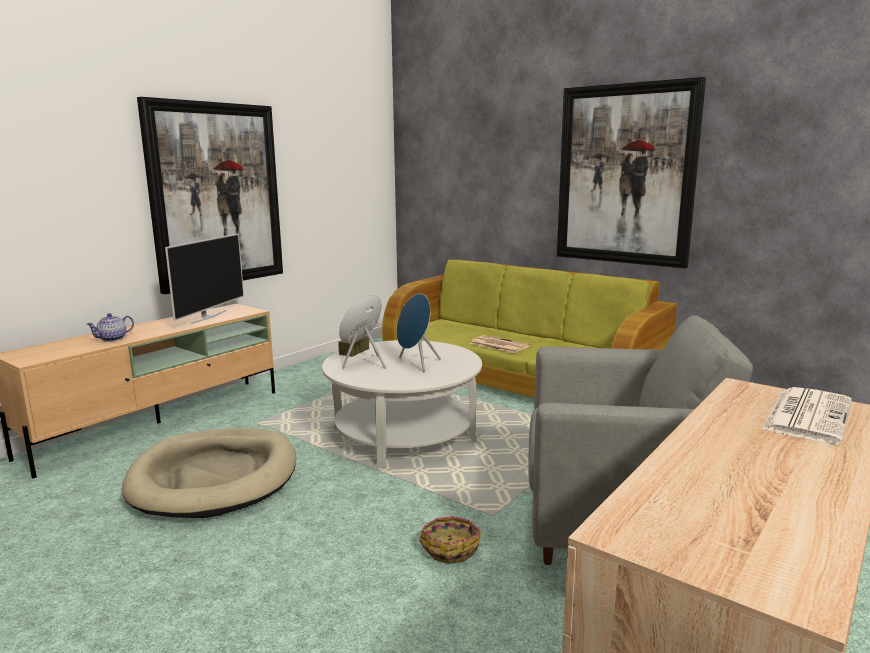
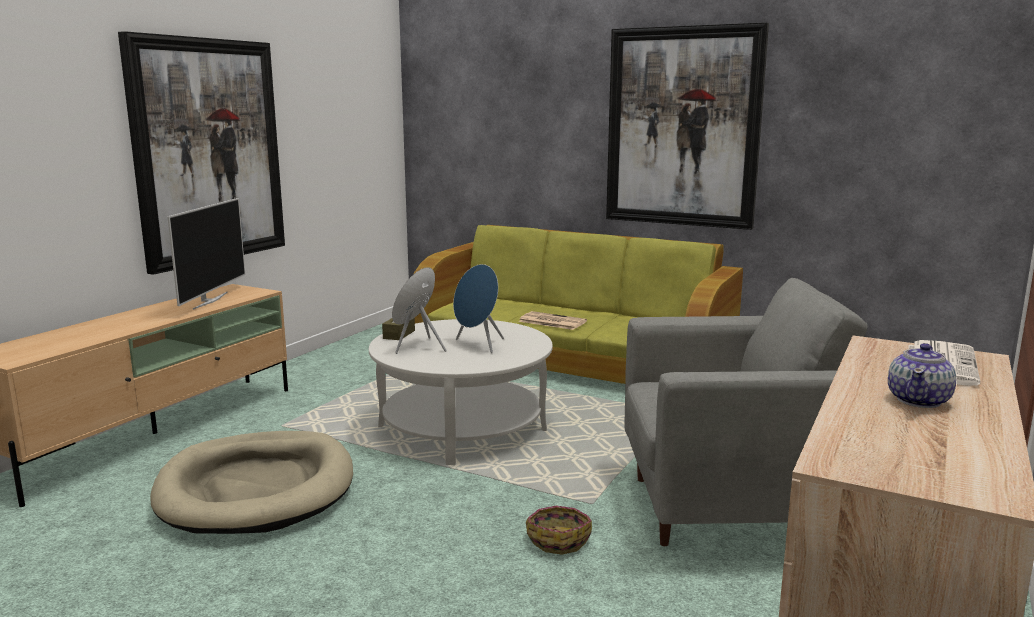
camera: 10 degrees left, 0 degrees up
teapot [86,313,134,342] -> teapot moved to [888,343,956,408]

